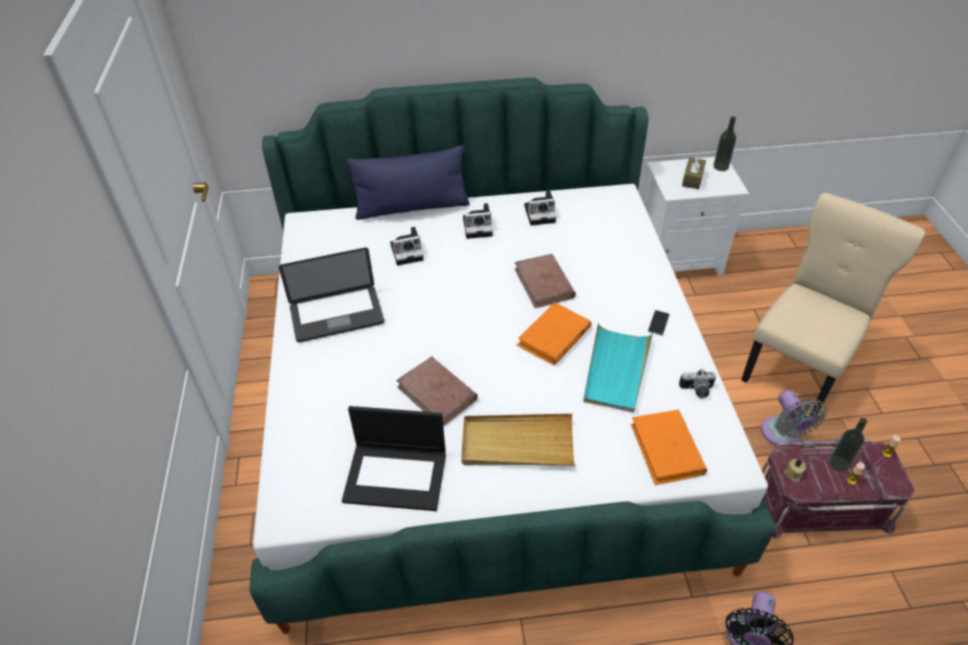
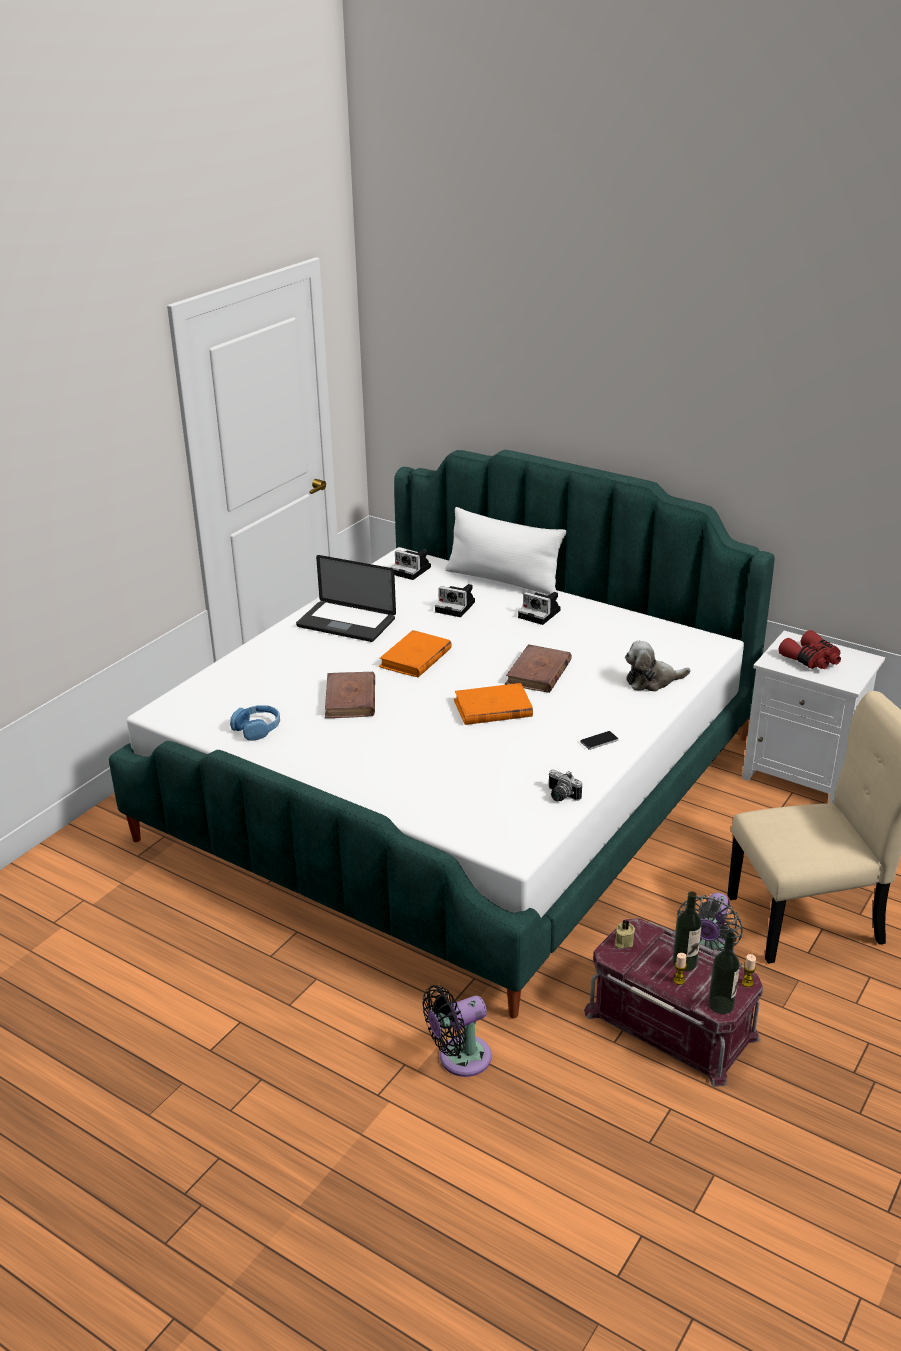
camera: 40 degrees right, 15 degrees down
laptop [342,406,446,511] -> blue headphones [230,705,280,741]
blue pillow [347,145,470,220] -> white pillow [445,507,566,595]
beige tray [462,413,575,466] -> none
camera [524,190,556,225] -> camera moved to [390,549,431,580]
turquoise tray [583,323,653,413] -> none
orange book [631,410,707,485] -> orange book moved to [379,630,452,677]
brown tissue box [682,155,706,189] -> red binoculars [778,630,841,669]
bottle [713,116,736,171] -> bottle moved to [708,932,740,1014]
none -> plush toy [625,641,690,691]

